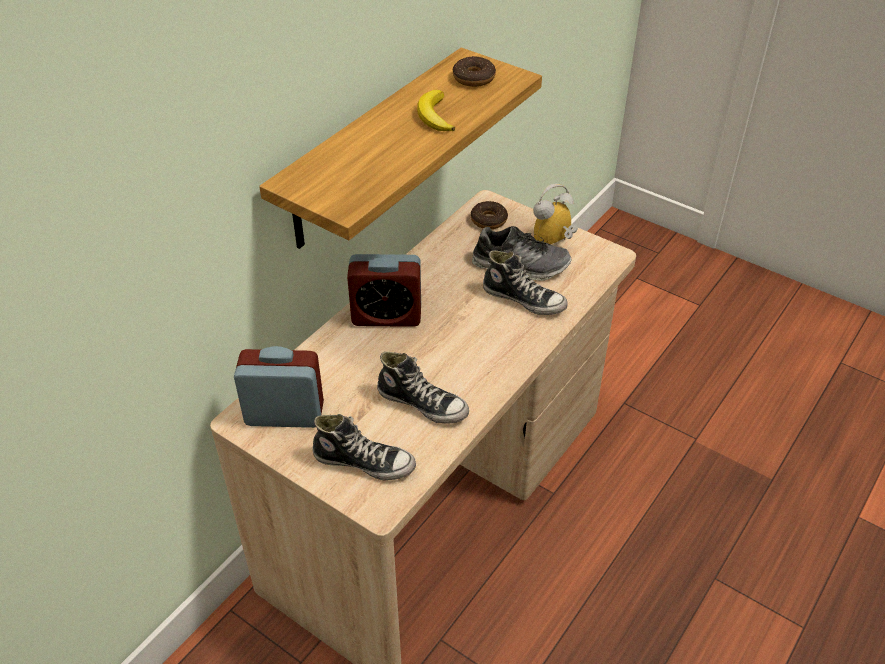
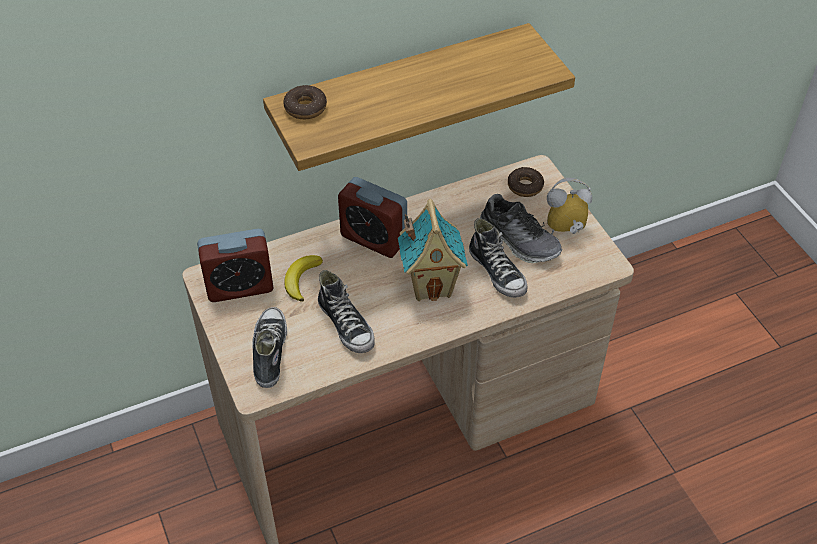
camera: 30 degrees right, 5 degrees up
alarm clock [234,346,324,428] -> alarm clock turned 135 degrees clockwise [197,229,274,302]
shoe [313,414,416,481] -> shoe turned 135 degrees counterclockwise [253,307,287,388]
banana [417,90,455,131] -> banana moved to [284,255,323,302]
donut [453,57,496,87] -> donut moved to [283,85,327,119]
none -> toy house [398,199,468,301]

